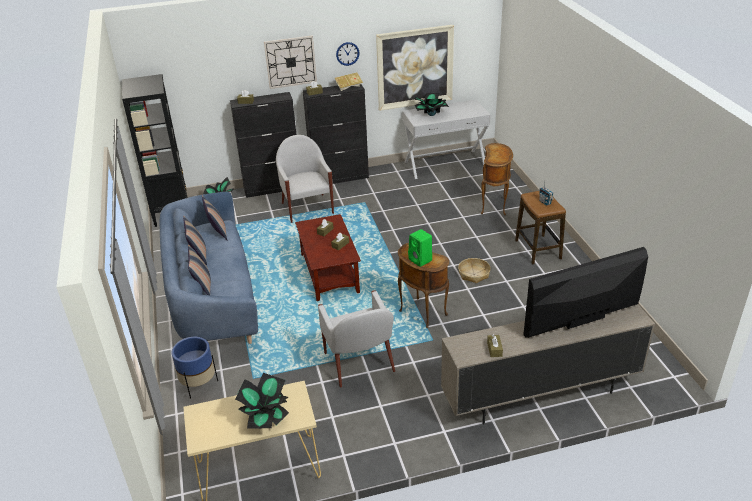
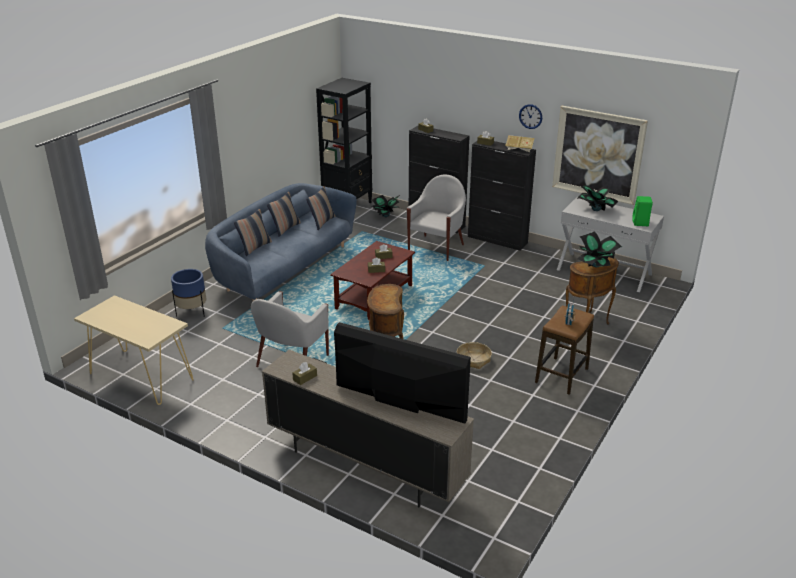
camera: 45 degrees right, 5 degrees down
potted plant [235,373,289,429] -> potted plant moved to [578,231,622,267]
wall clock [264,35,317,89] -> none
green speaker [408,229,432,267] -> green speaker moved to [632,196,653,226]

